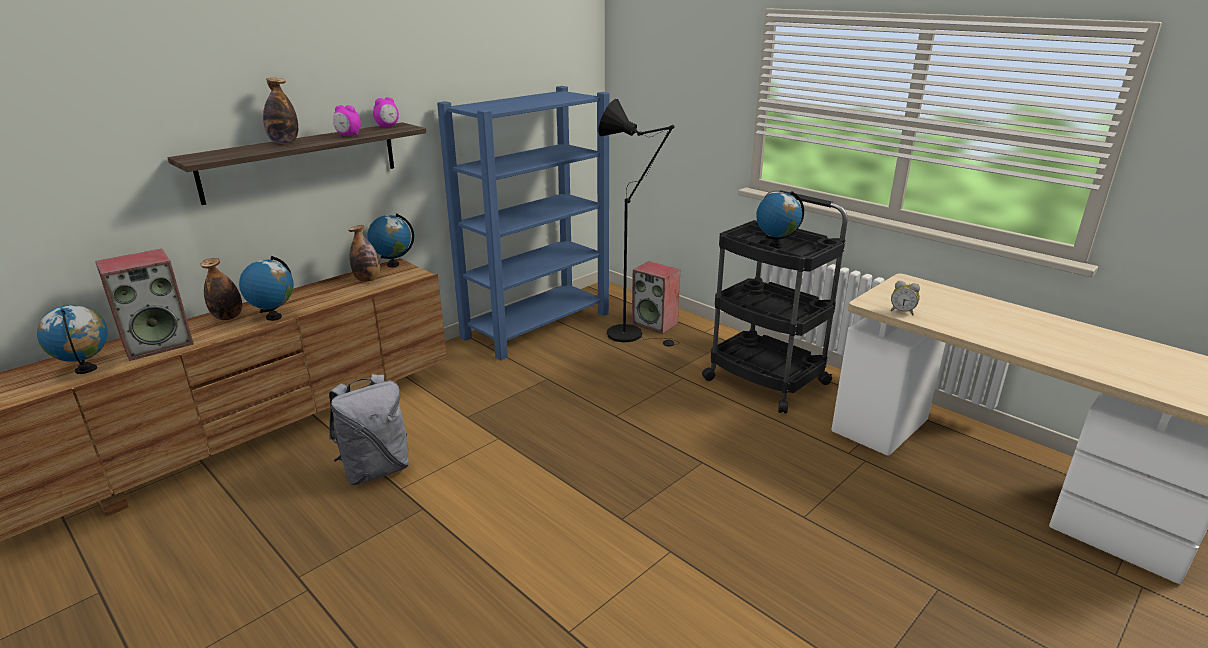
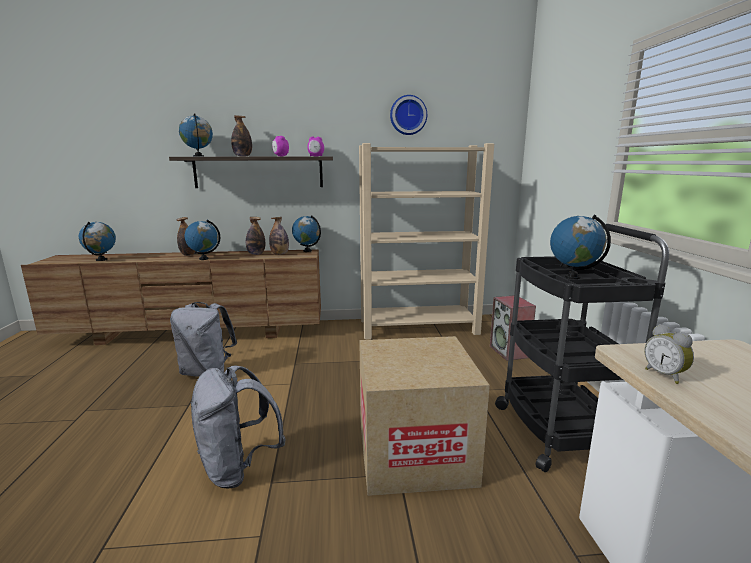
camera: 40 degrees right, 10 degrees down
speaker [95,249,194,361] -> none
blue bookcase [437,86,609,360] -> beige bookcase [359,143,494,339]
black floor lamp [598,99,677,347] -> none
none -> globe [179,113,213,157]
none -> grey backpack [191,365,286,488]
none -> bottle [246,217,265,255]
none -> cardboard box [359,336,490,496]
none -> wall clock [390,95,427,135]

